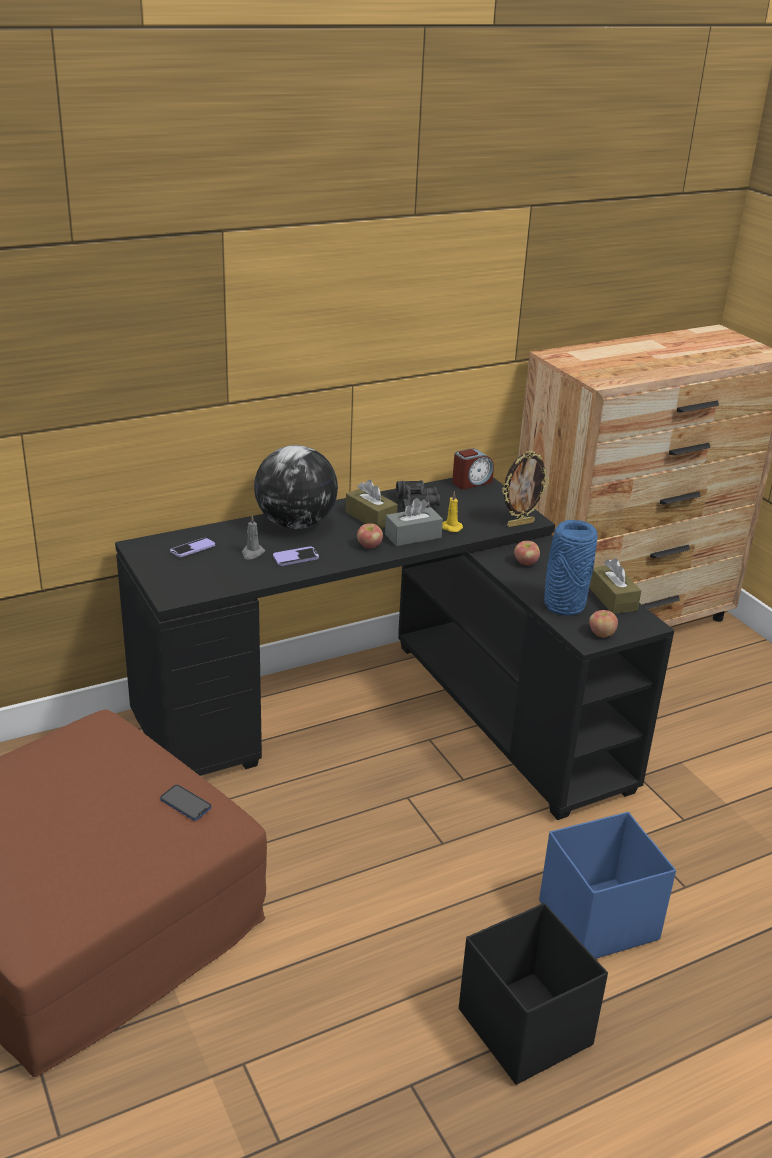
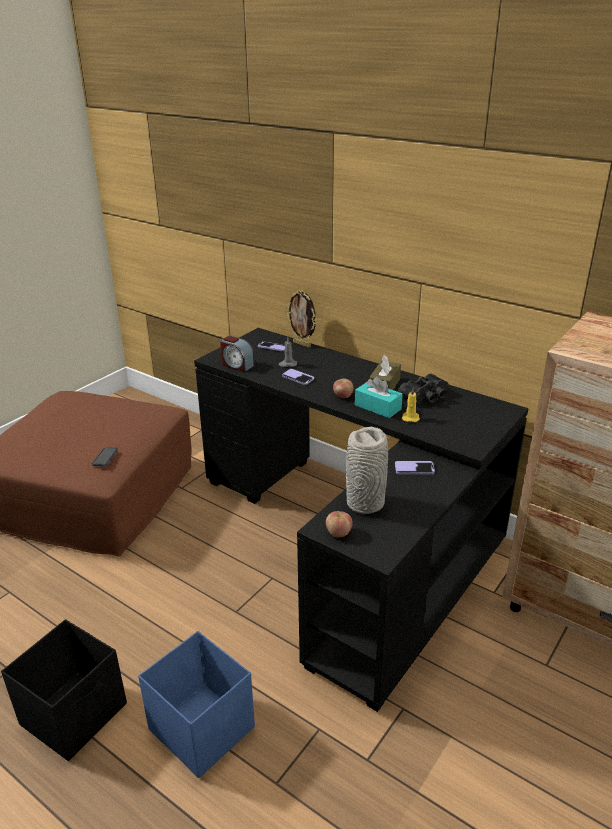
camera: 65 degrees right, 0 degrees up
globe [254,445,338,529] -> none
grey tissue box [385,498,443,546] -> turquoise tissue box [355,376,403,418]
alarm clock [452,448,494,489] -> alarm clock moved to [220,336,254,372]
picture frame [502,451,549,527] -> picture frame moved to [286,290,317,348]
apple [514,541,540,565] -> phone [395,461,435,475]
blue vase [544,520,598,616] -> grey vase [346,427,388,514]
brown tissue box [589,558,641,614] -> none

